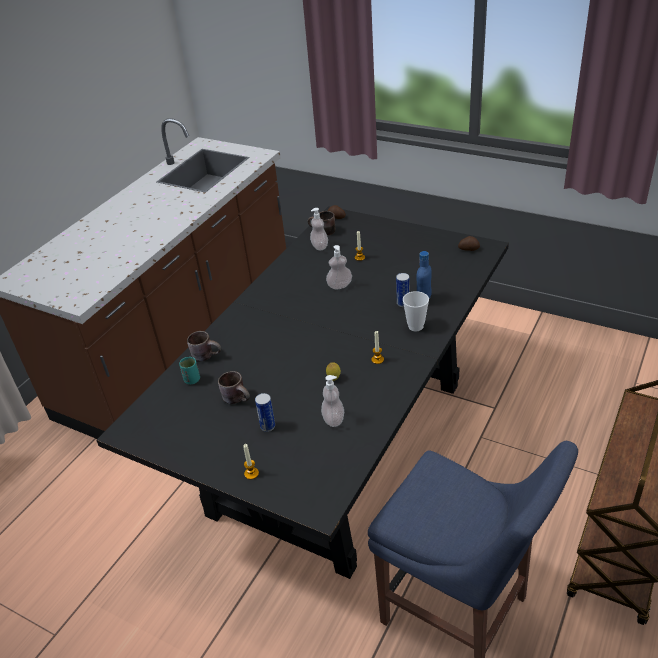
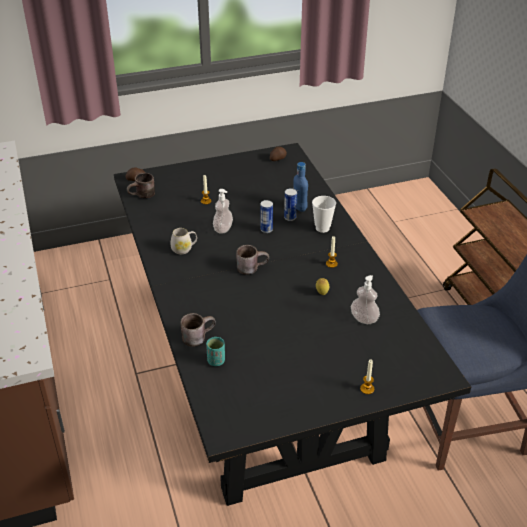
camera: 50 degrees left, 0 degrees up
brown mug [218,371,250,404] -> brown mug moved to [236,245,269,275]
can [255,393,275,432] -> can moved to [260,200,273,233]
soap dispenser [310,208,328,250] -> none
none -> white mug [170,228,197,255]

